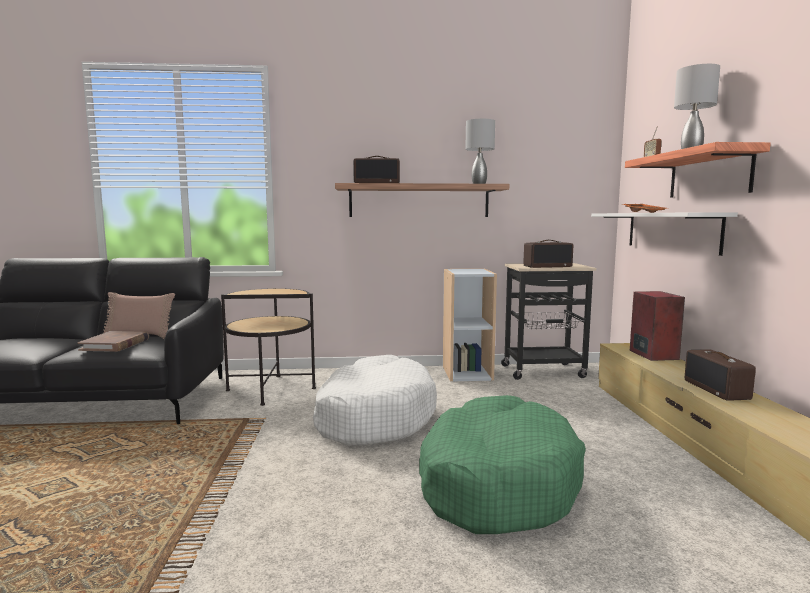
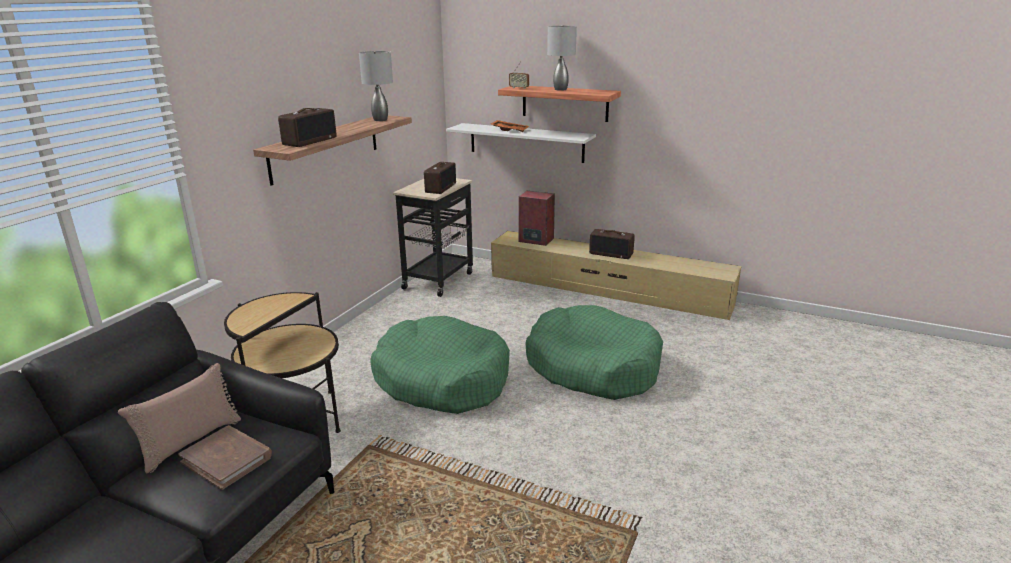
camera: 60 degrees left, 15 degrees up
white dog bed [313,355,437,446] -> green dog bed [370,316,510,414]
bookcase [443,269,497,382] -> none

